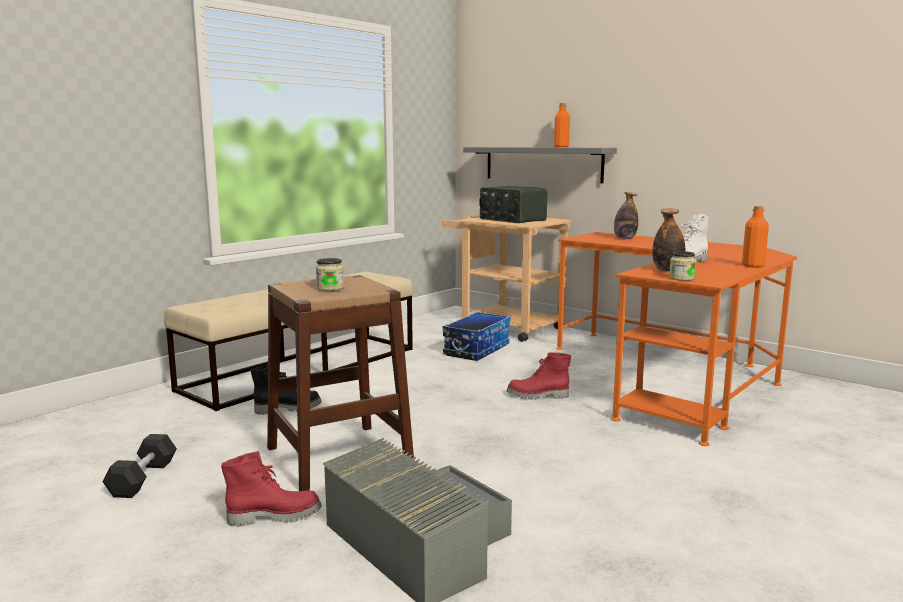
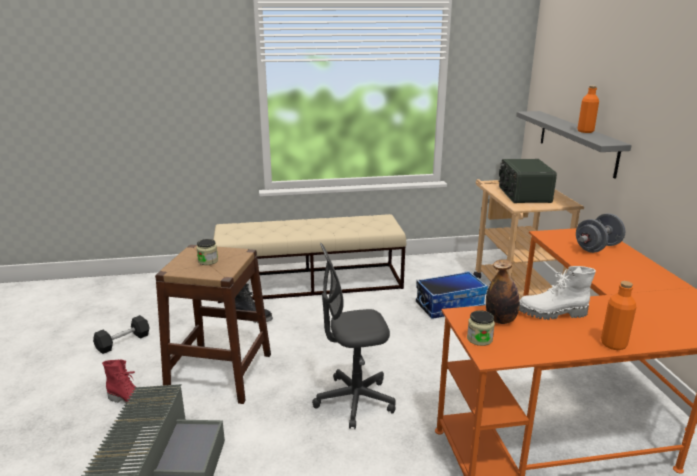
camera: 40 degrees right, 10 degrees up
red boot [507,352,571,400] -> none
bottle [614,192,638,239] -> grey dumbbell [576,213,625,253]
none -> grey office chair [312,243,396,429]

